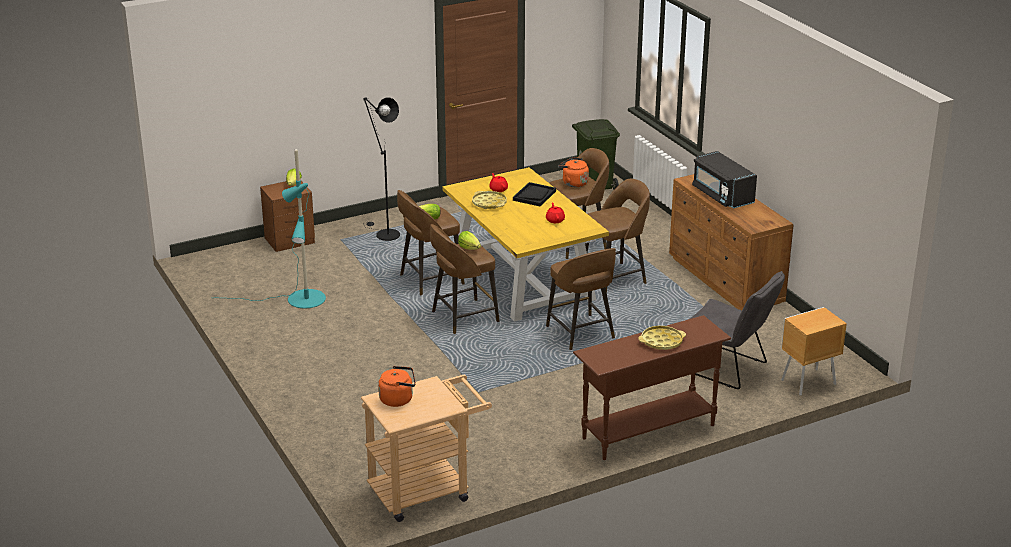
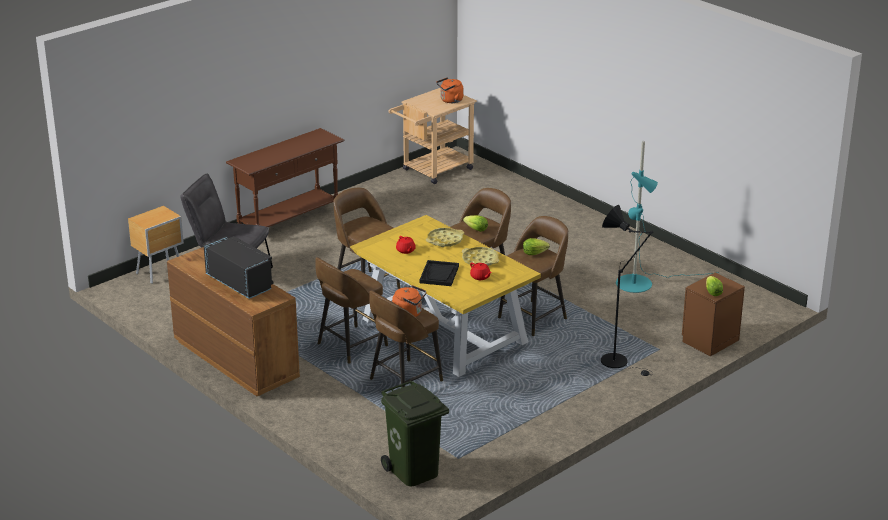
camera: 165 degrees right, 0 degrees up
yellow tray [638,326,686,350] -> yellow tray moved to [426,228,464,247]

